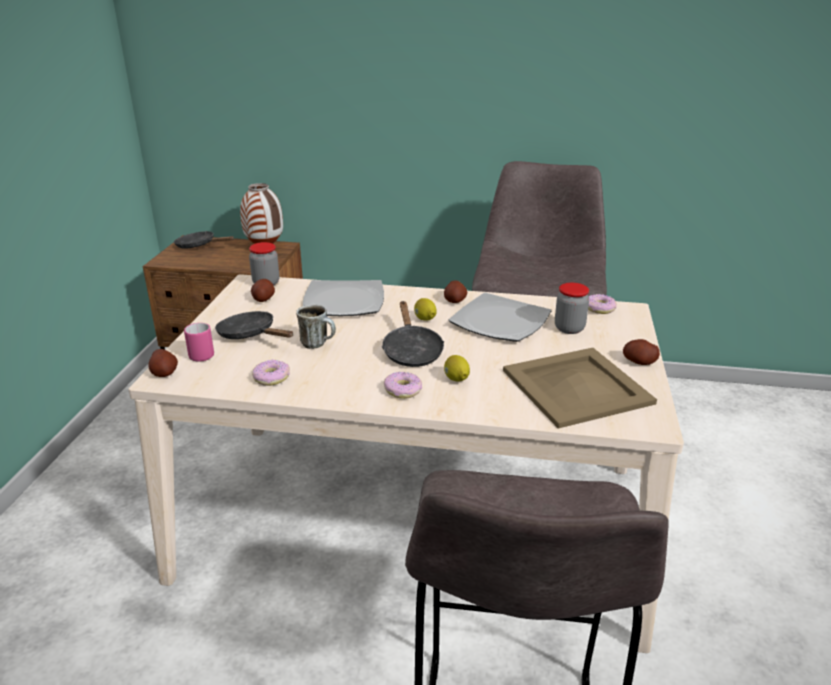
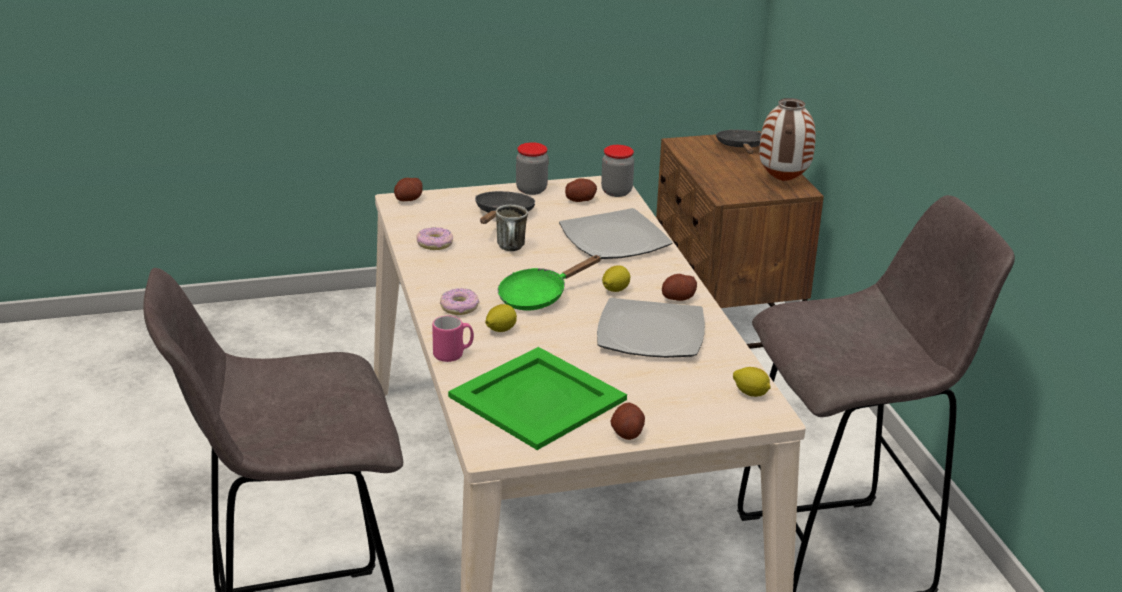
camera: 65 degrees right, 0 degrees up
pink mug [184,323,214,362] -> pink mug moved to [432,316,474,362]
black frying pan [382,301,444,367] -> green frying pan [498,255,602,311]
beige tray [503,348,657,429] -> green tray [448,347,627,450]
jar [555,283,589,334] -> jar moved to [516,142,548,195]
donut [588,294,617,314] -> lemon [733,367,771,397]

